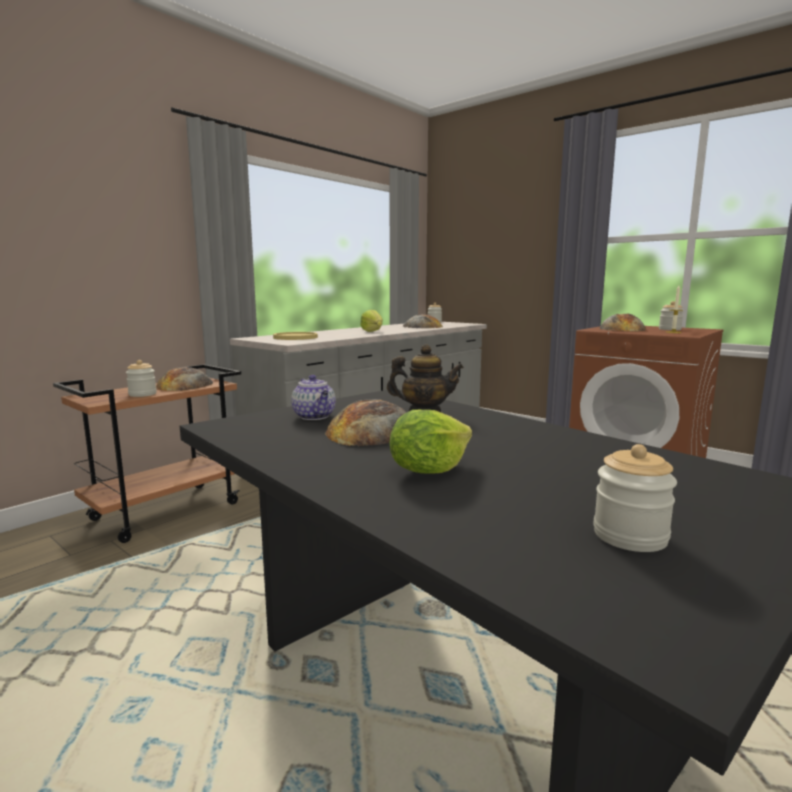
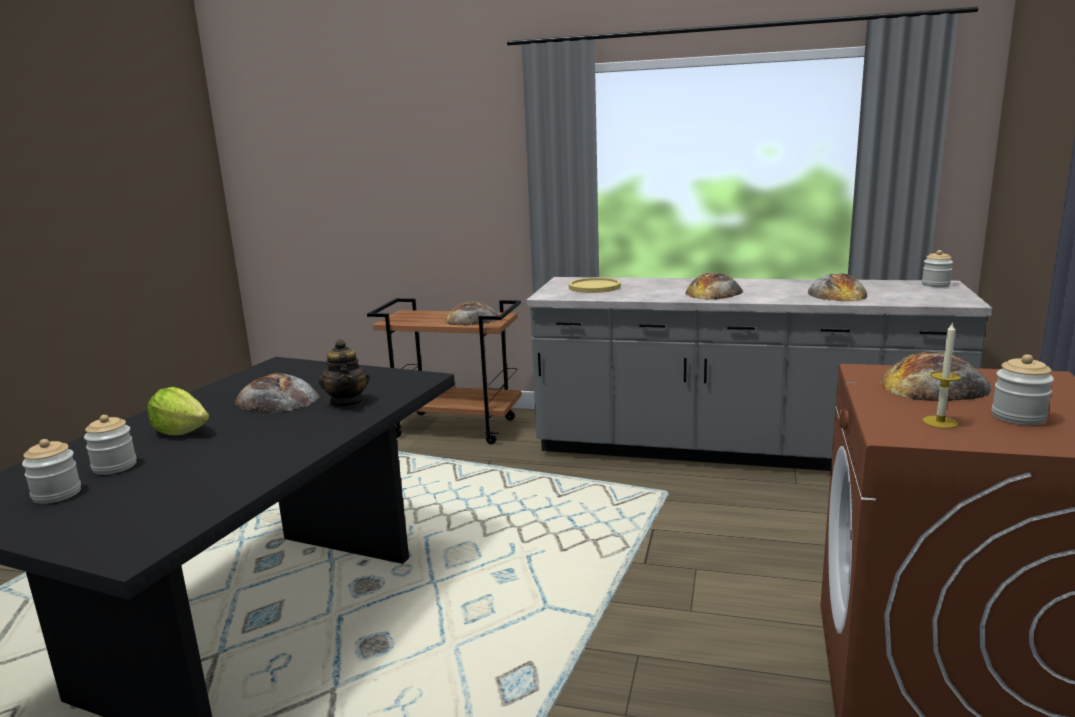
camera: 65 degrees right, 5 degrees up
jar [126,360,157,397] -> jar moved to [84,415,137,475]
teapot [291,375,336,420] -> none
lettuce [360,309,383,332] -> bread [685,272,743,300]

